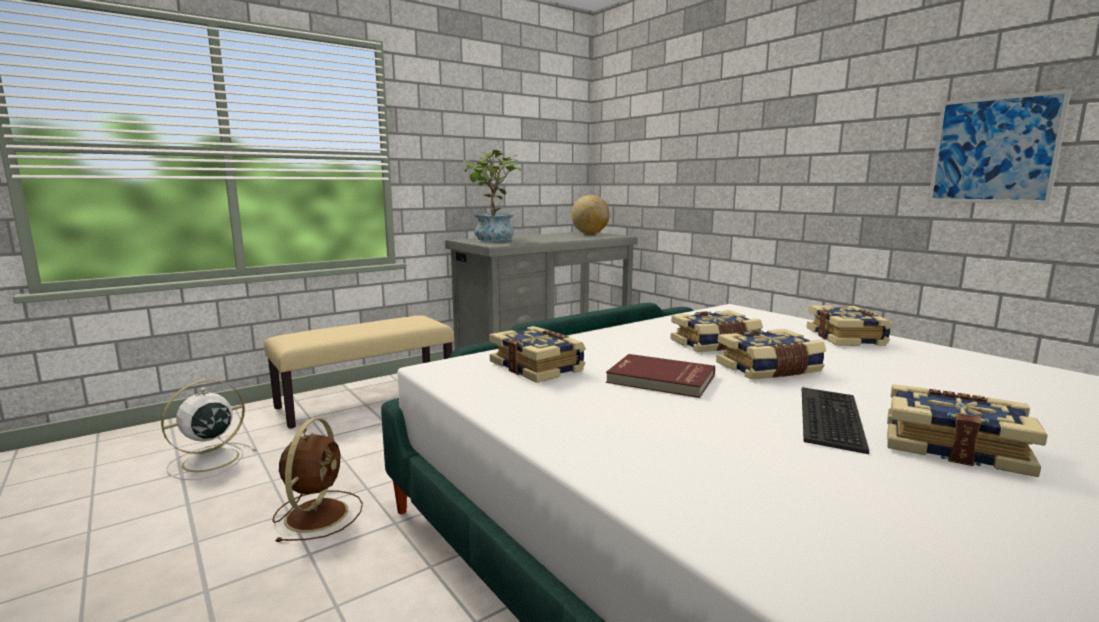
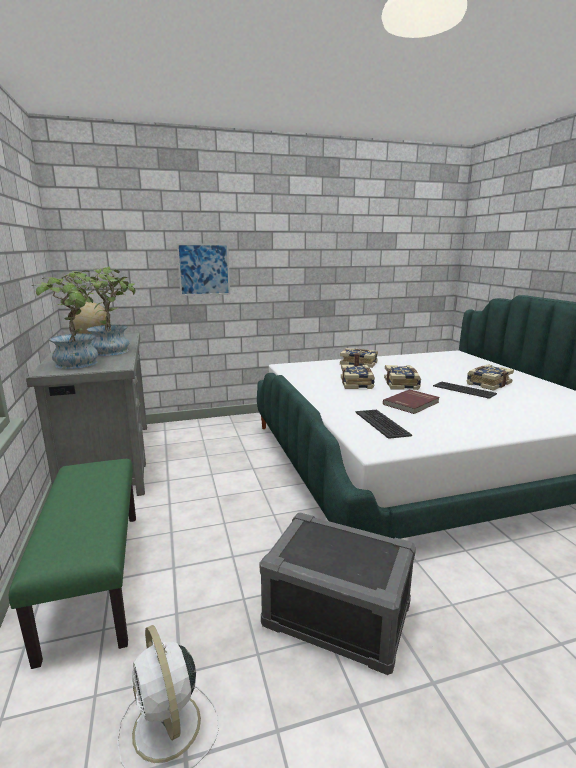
camera: 70 degrees left, 5 degrees up
beige bench [264,316,454,429] -> green bench [9,459,136,669]
brown fan [273,418,363,542] -> grey storage box [260,512,416,675]
book [489,326,586,383] -> keyboard [355,410,412,439]
picture [928,89,1071,204] -> picture moved to [177,243,230,296]
none -> potted plant [70,267,136,356]

